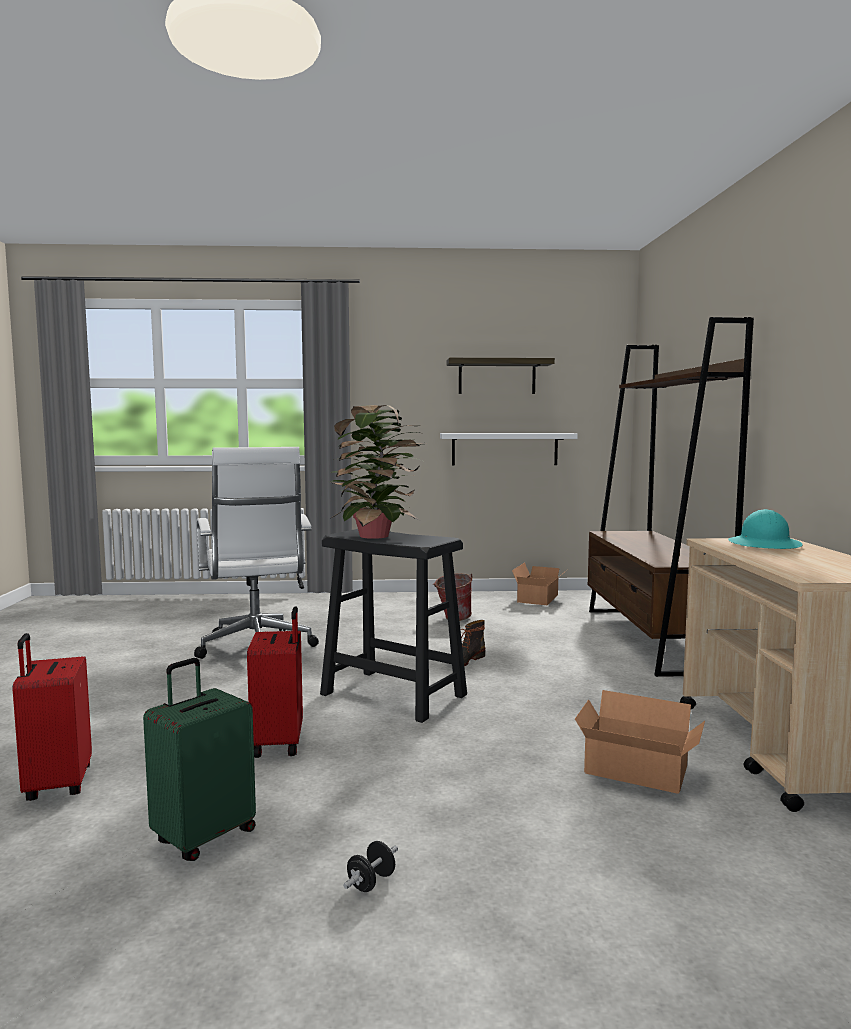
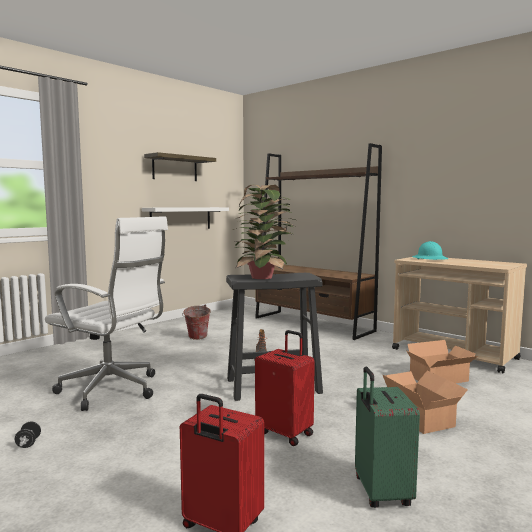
camera: 45 degrees left, 0 degrees up
black dumbbell [343,841,398,892] -> black dumbbell moved to [15,421,41,448]
cardboard box [512,562,568,605] -> cardboard box moved to [382,370,468,434]

